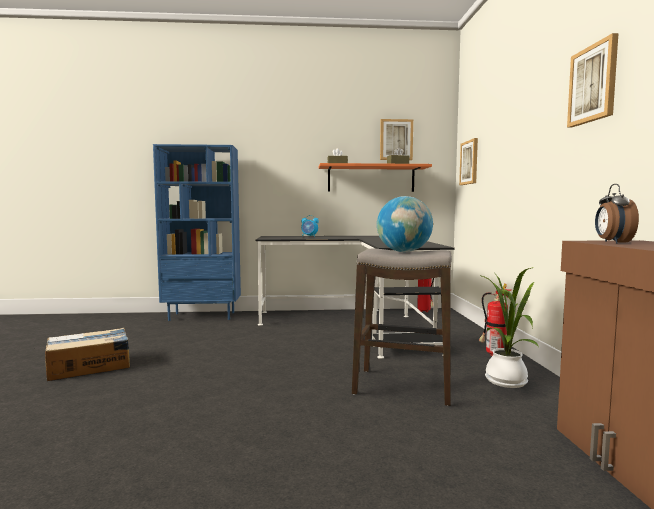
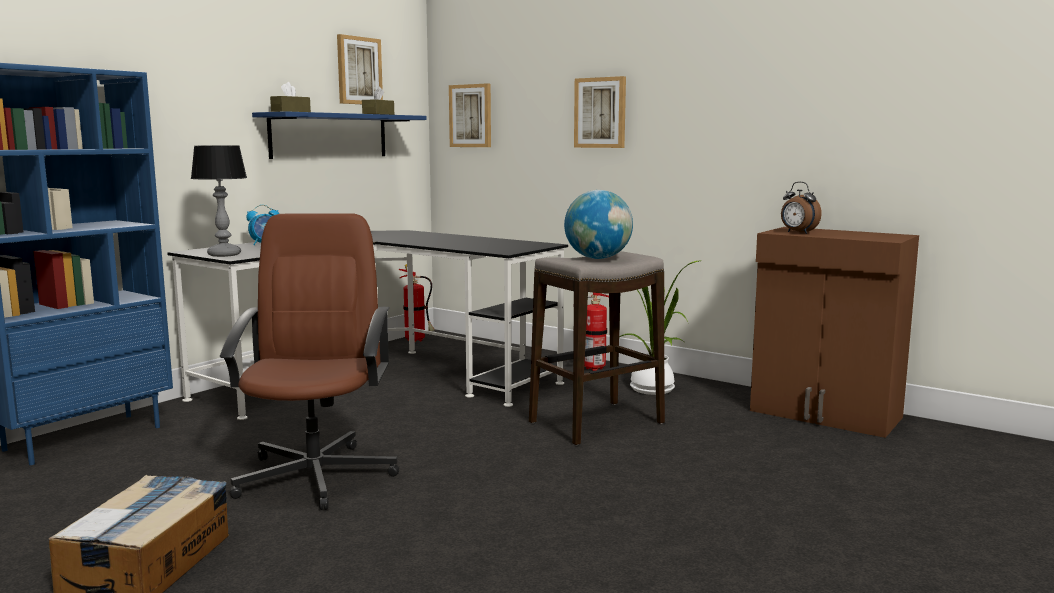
camera: 50 degrees left, 5 degrees up
orange shelf [319,163,432,192] -> blue shelf [252,111,427,159]
picture [567,33,618,128] -> picture moved to [574,76,626,148]
none -> table lamp [191,145,247,257]
none -> brown office chair [219,213,399,510]

